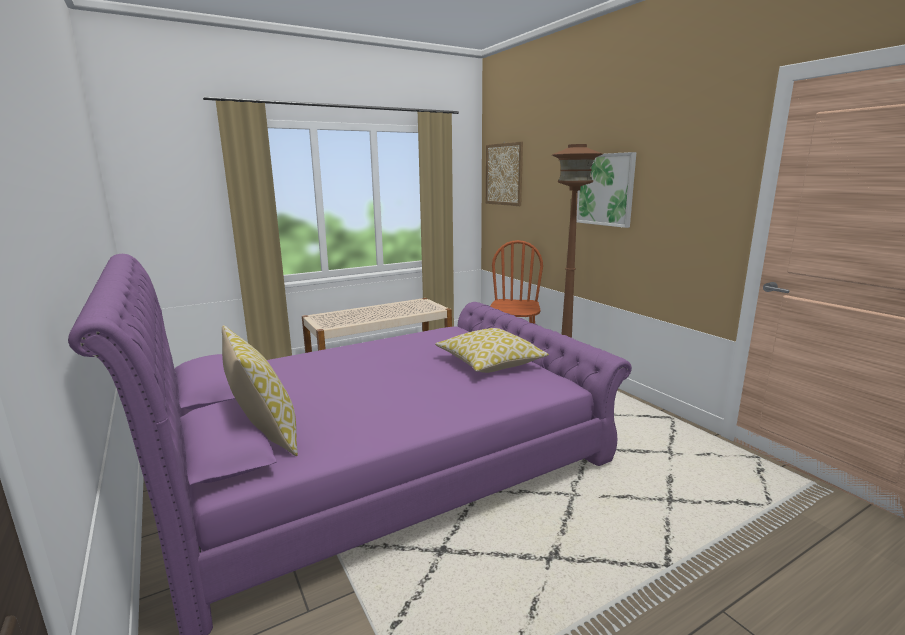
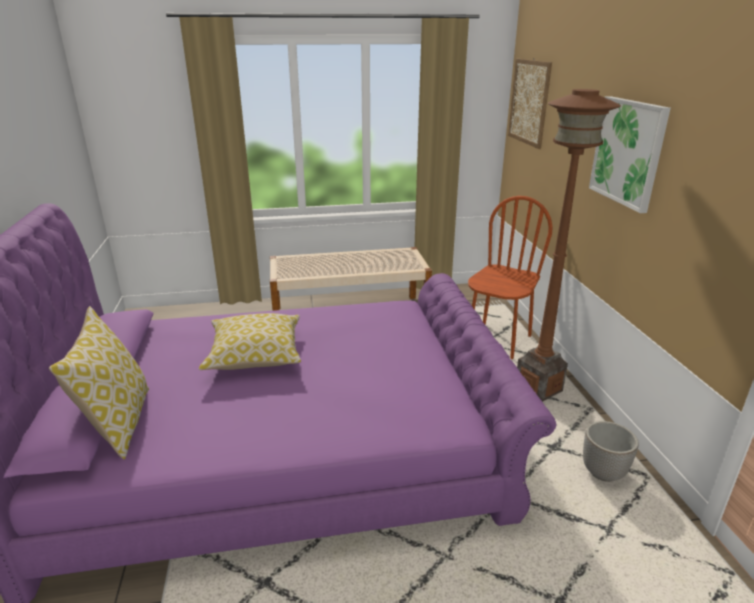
camera: 20 degrees right, 10 degrees up
pillow [435,328,549,373] -> pillow moved to [199,313,301,370]
none -> planter [583,421,639,482]

